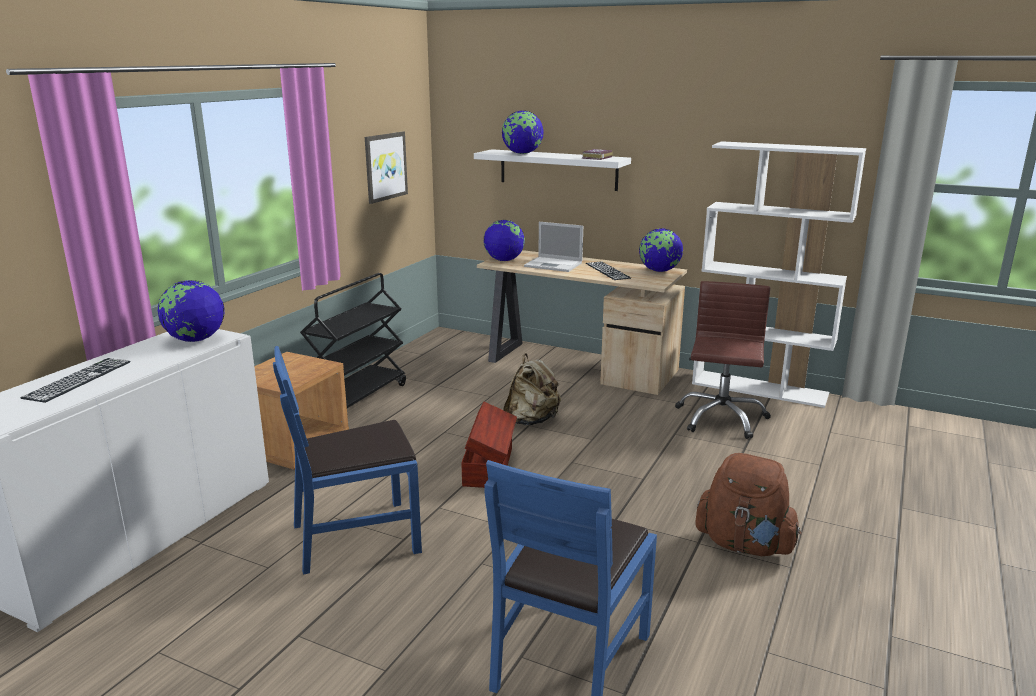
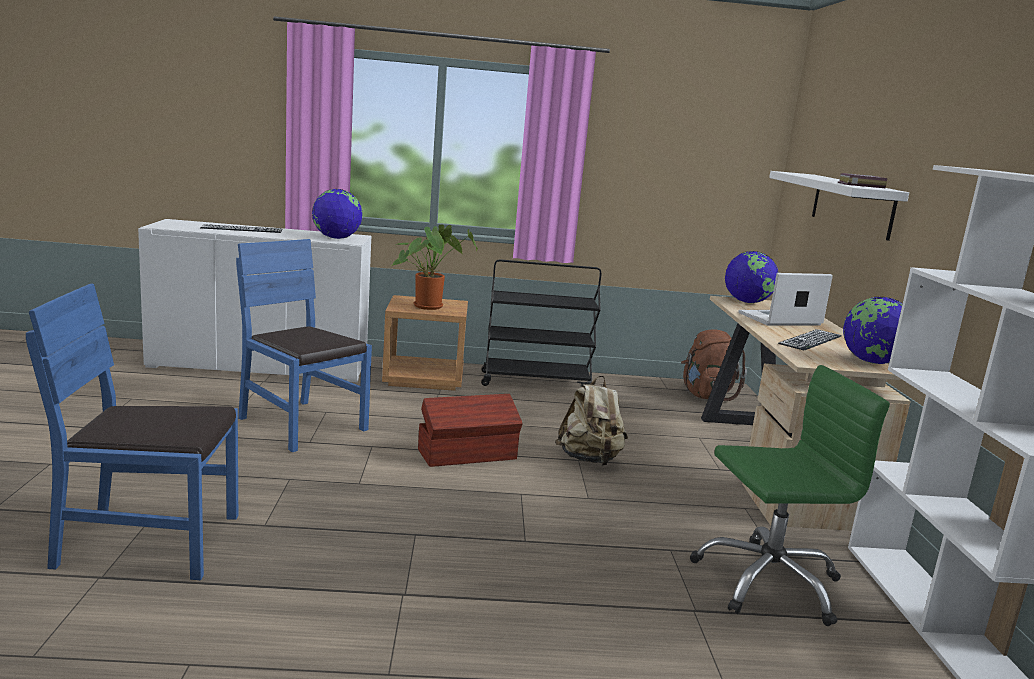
camera: 60 degrees right, 5 degrees down
picture [365,132,408,204] -> none
globe [502,110,544,154] -> none
laptop [524,222,583,272] -> laptop turned 75 degrees clockwise [739,273,833,326]
brown office chair [675,281,771,439] -> green office chair [690,365,890,626]
brown backpack [695,453,802,556] -> brown backpack moved to [681,329,747,401]
none -> potted plant [391,225,478,310]

